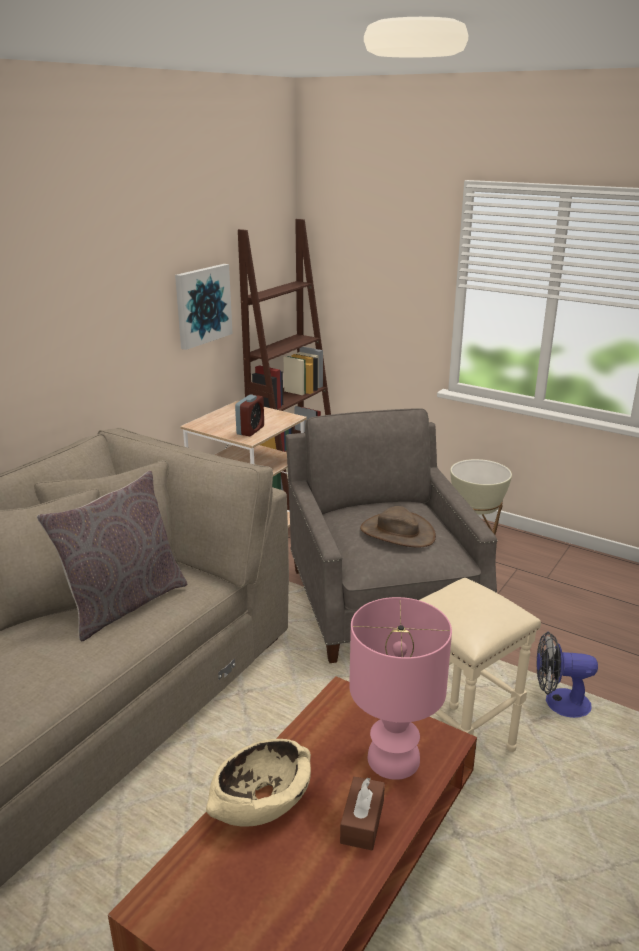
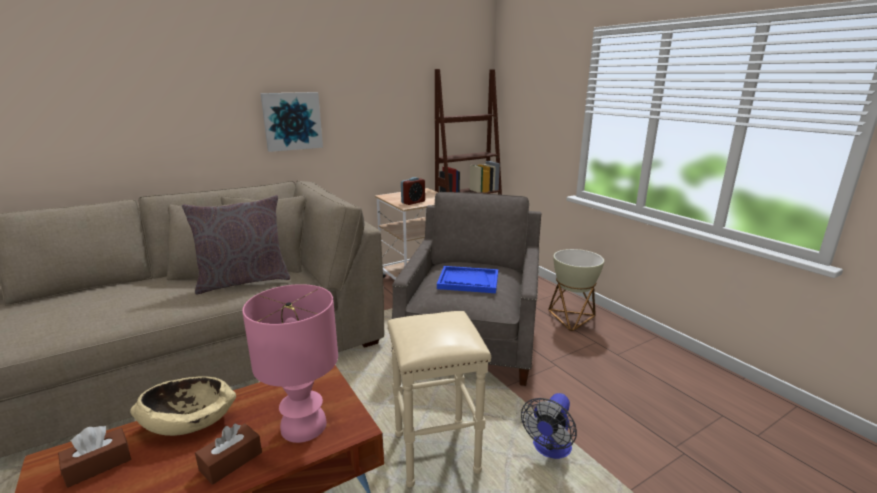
camera: 25 degrees right, 5 degrees down
picture [175,264,233,350] -> picture moved to [260,92,323,152]
brown hat [360,506,436,548] -> blue tray [437,266,498,293]
fan [537,632,598,718] -> fan turned 90 degrees counterclockwise [521,393,577,459]
none -> brown tissue box [58,426,131,488]

